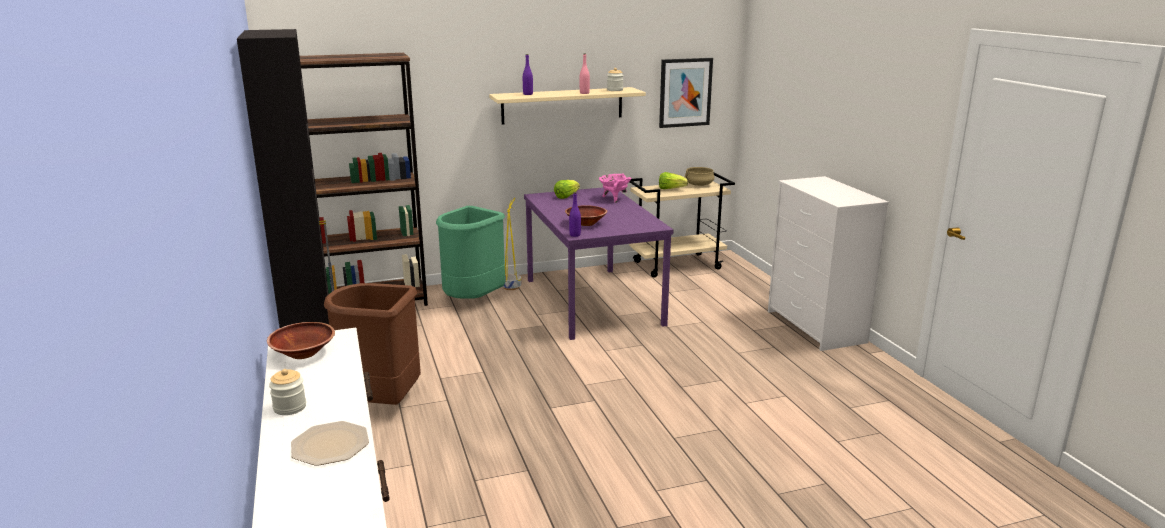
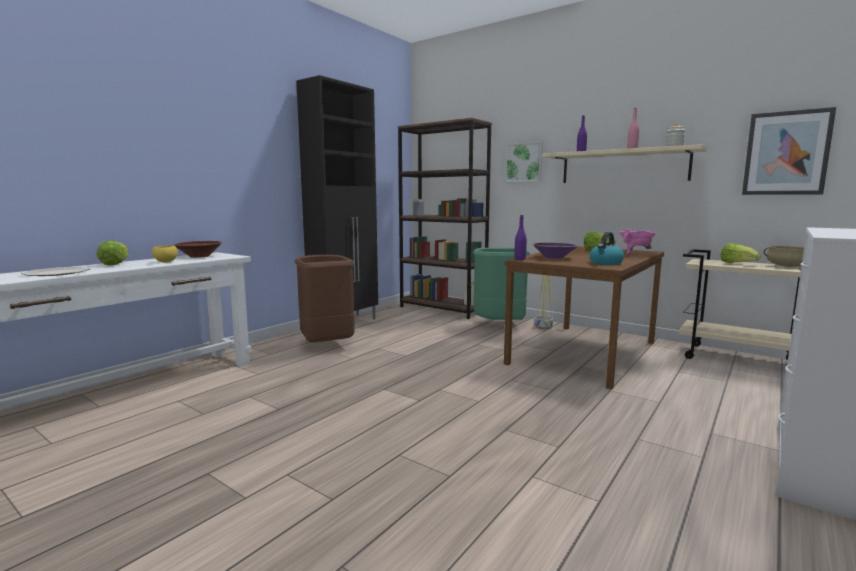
camera: 55 degrees right, 10 degrees down
jar [269,369,306,415] -> lettuce [96,241,128,265]
purple dining table [524,188,673,340] -> brown dining table [504,246,664,389]
brown bowl [565,205,607,226] -> purple bowl [533,243,577,259]
none -> yellow bowl [152,246,178,263]
none -> picture [505,142,543,182]
none -> kettle [589,232,624,265]

